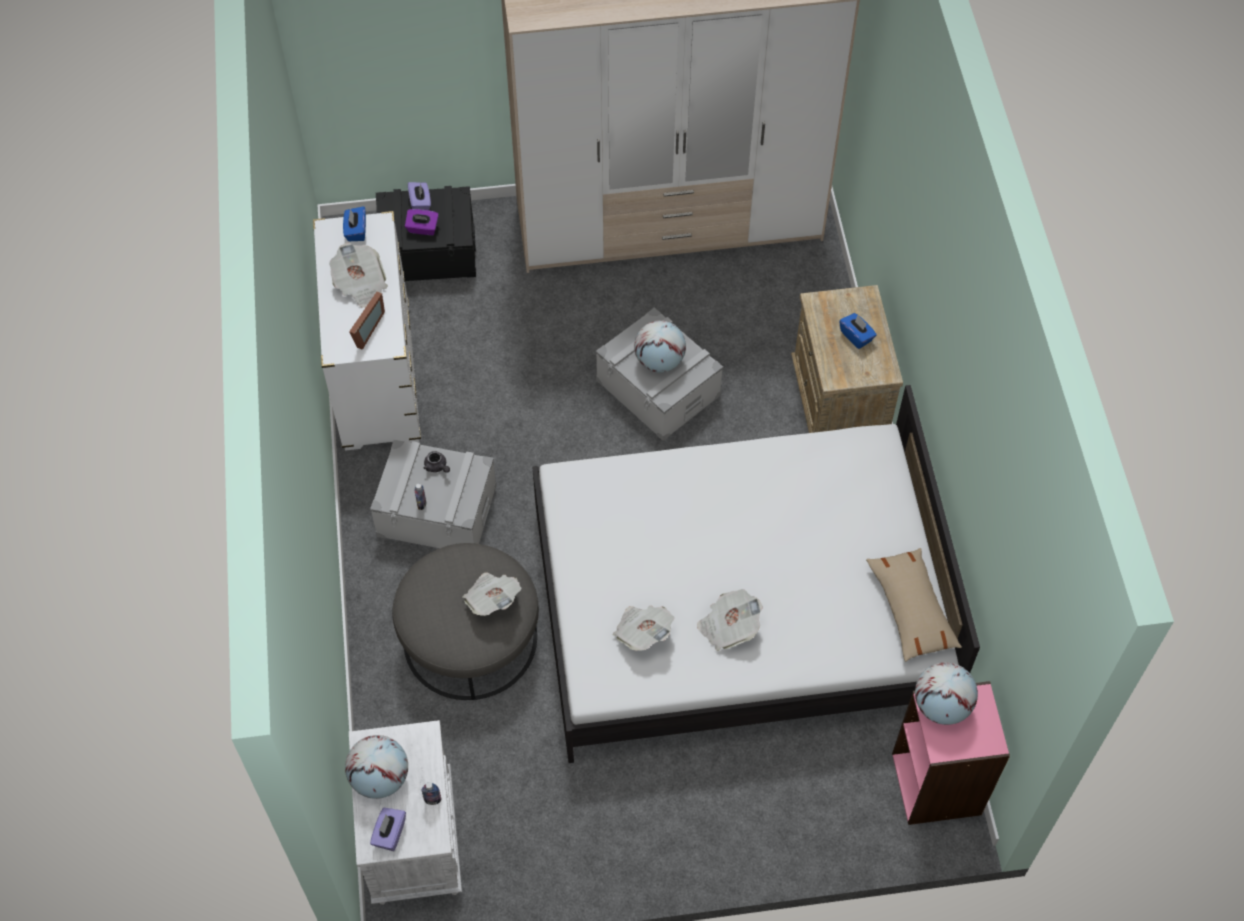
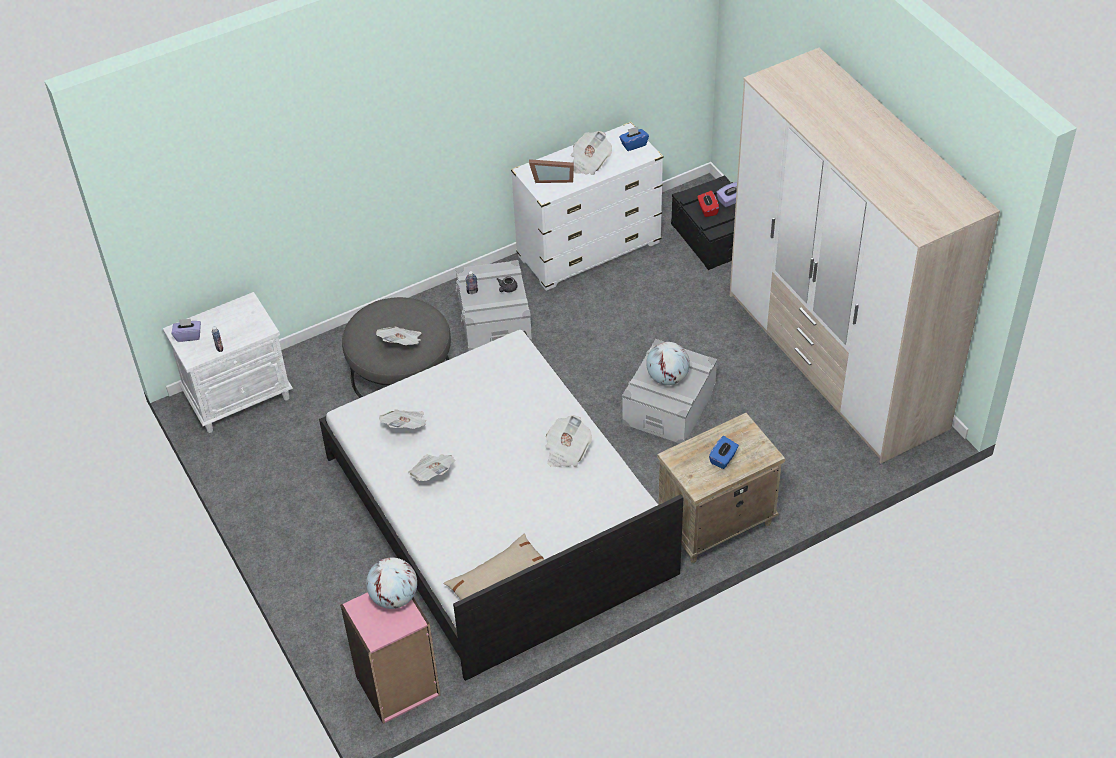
camera: 70 degrees right, 10 degrees down
globe [345,735,408,799] -> none
purple tissue box [405,209,439,235] -> red tissue box [697,191,719,217]
none -> newspaper [545,415,592,467]

